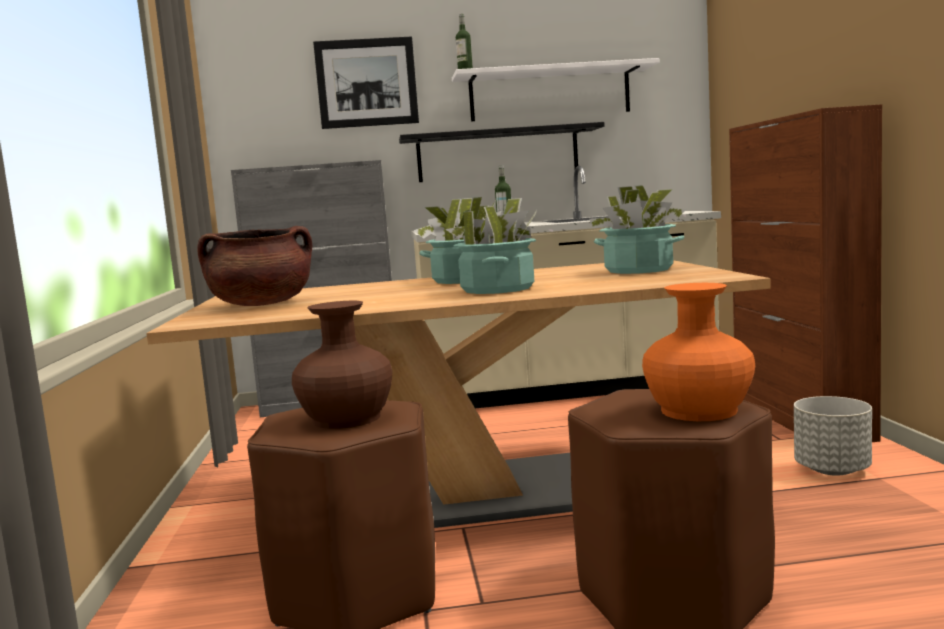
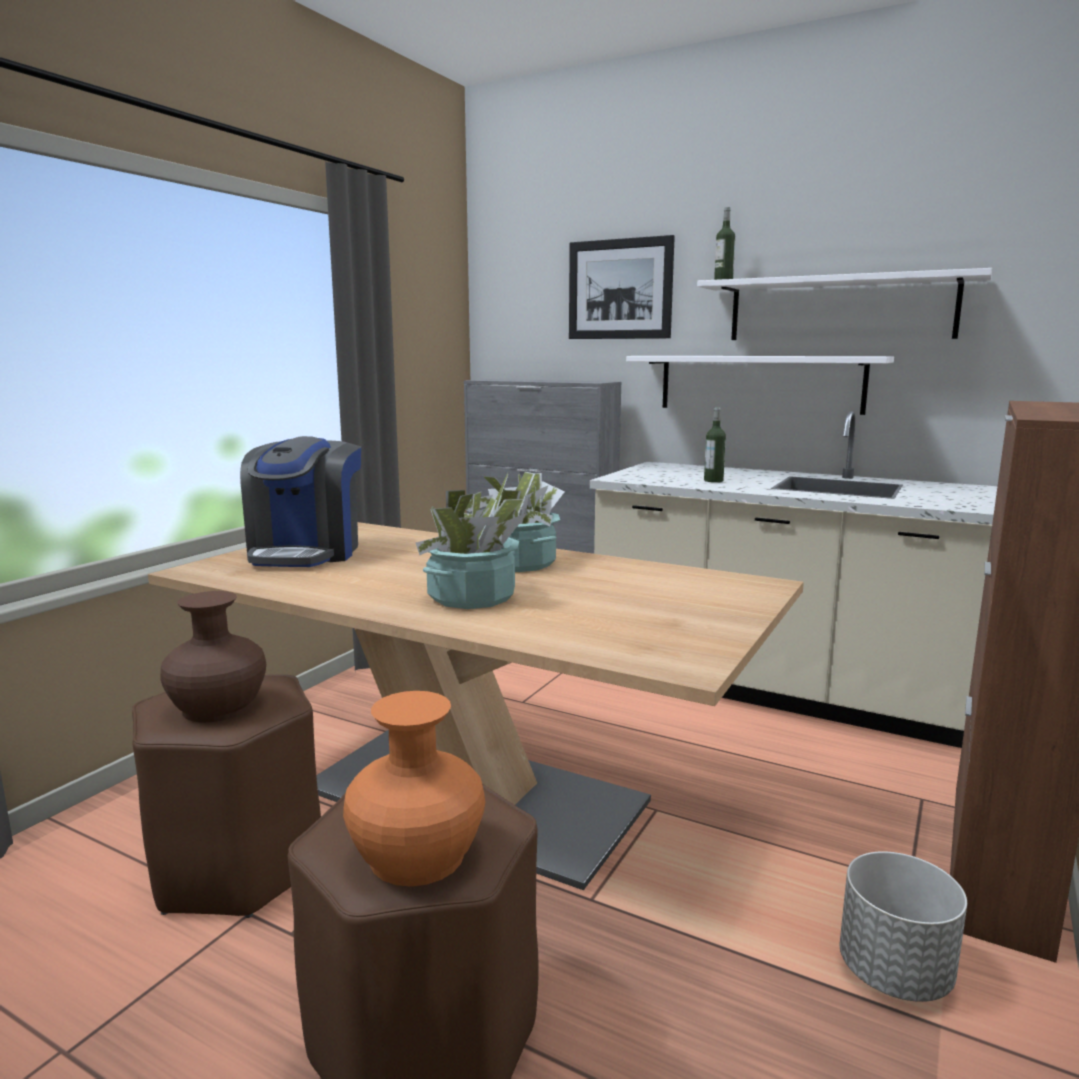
camera: 35 degrees right, 5 degrees up
brown cooking pot [197,226,312,306] -> coffee machine [240,436,361,567]
black shelf [399,122,605,182] -> white shelf [626,356,894,415]
potted plant [589,185,686,274] -> none

